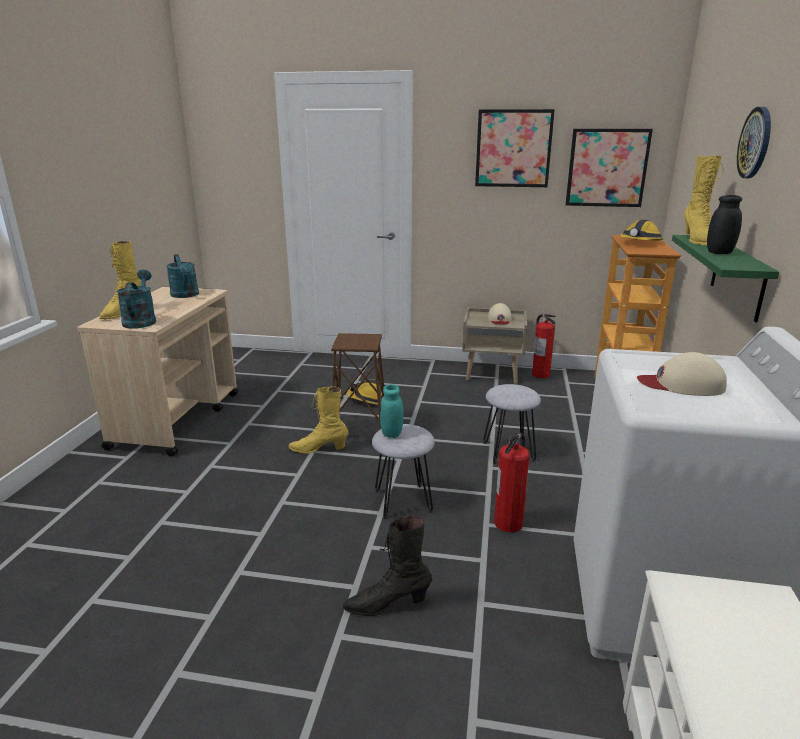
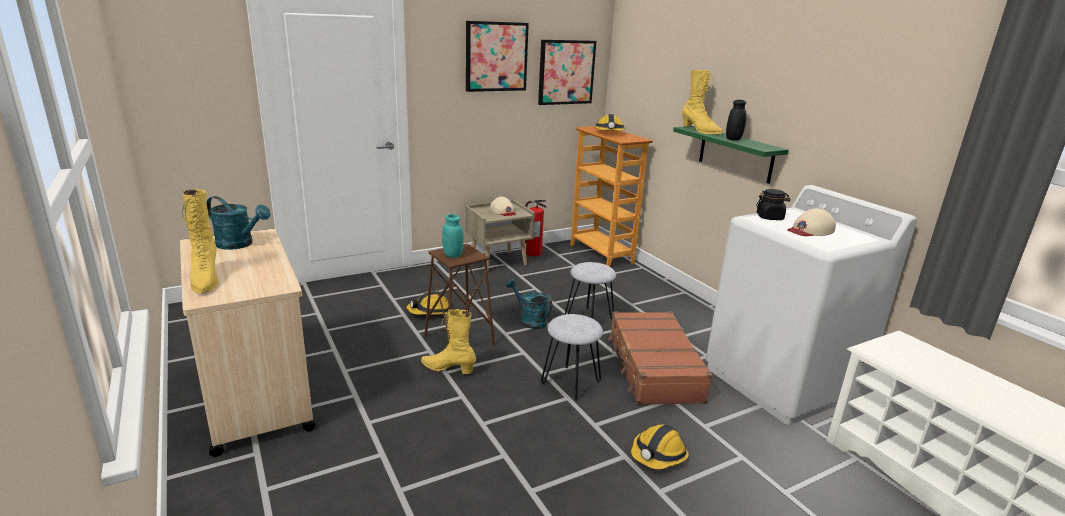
camera: 40 degrees left, 0 degrees up
turquoise watering can [117,270,156,329] -> turquoise watering can moved to [506,279,553,329]
yellow boot [288,386,349,454] -> yellow boot turned 60 degrees clockwise [421,309,476,374]
black boot [343,516,432,616] -> hard hat [631,424,689,469]
turquoise jar [380,384,404,438] -> turquoise jar moved to [442,214,464,258]
fire extinguisher [494,433,530,533] -> brown suitcase [608,312,712,405]
wall clock [737,107,771,178] -> none
none -> black jar [756,189,790,220]

